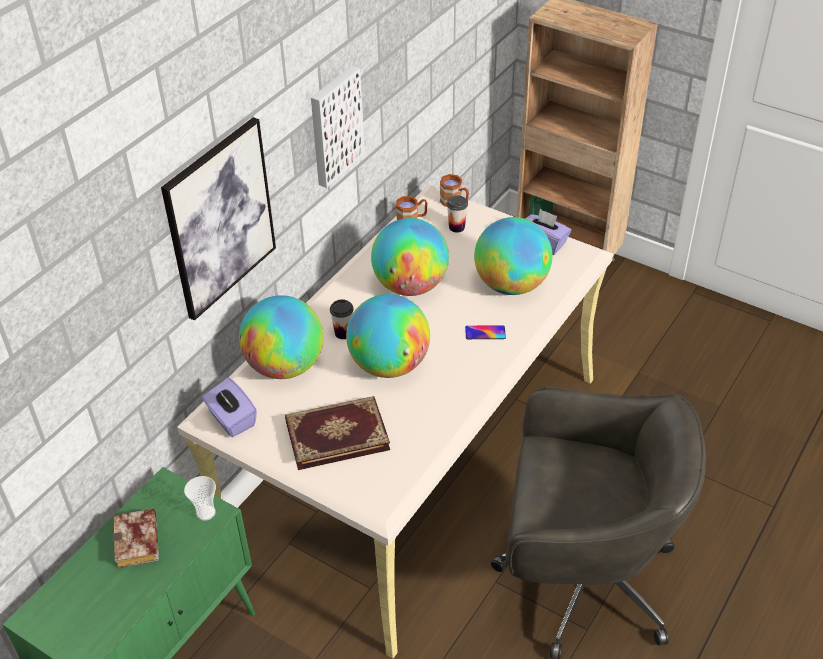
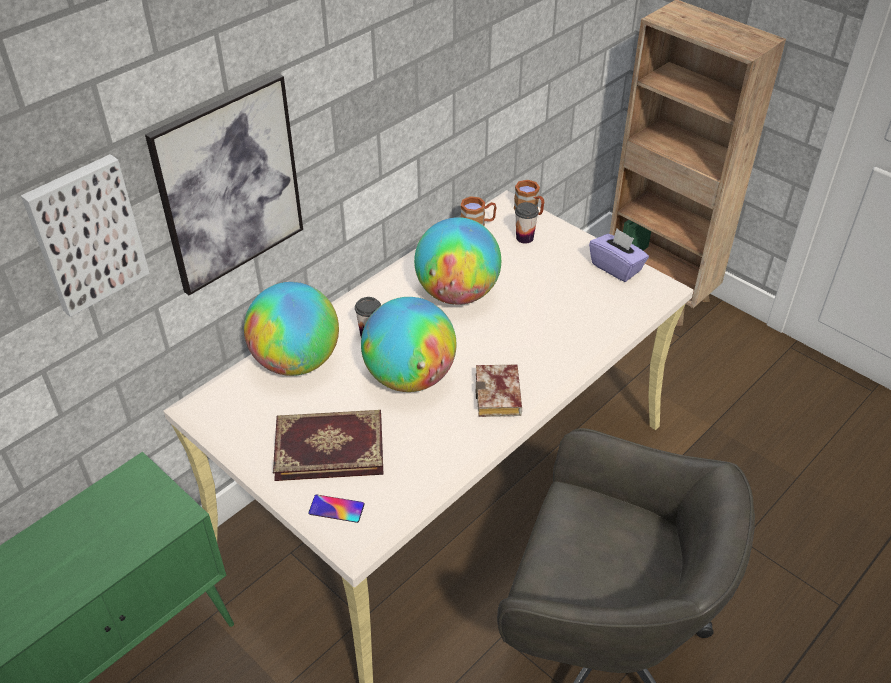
camera: 10 degrees right, 0 degrees up
book [113,508,159,568] -> book moved to [476,365,522,417]
cup [184,476,216,521] -> none
purple tissue box [202,378,257,437] -> none
picture [311,66,365,188] -> picture moved to [21,154,150,317]
phone [465,325,506,339] -> phone moved to [308,495,365,523]
globe [474,217,552,295] -> none

